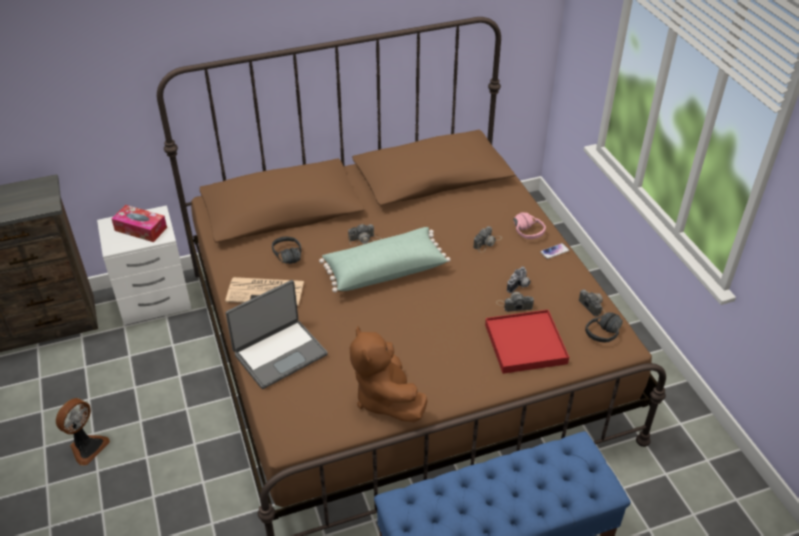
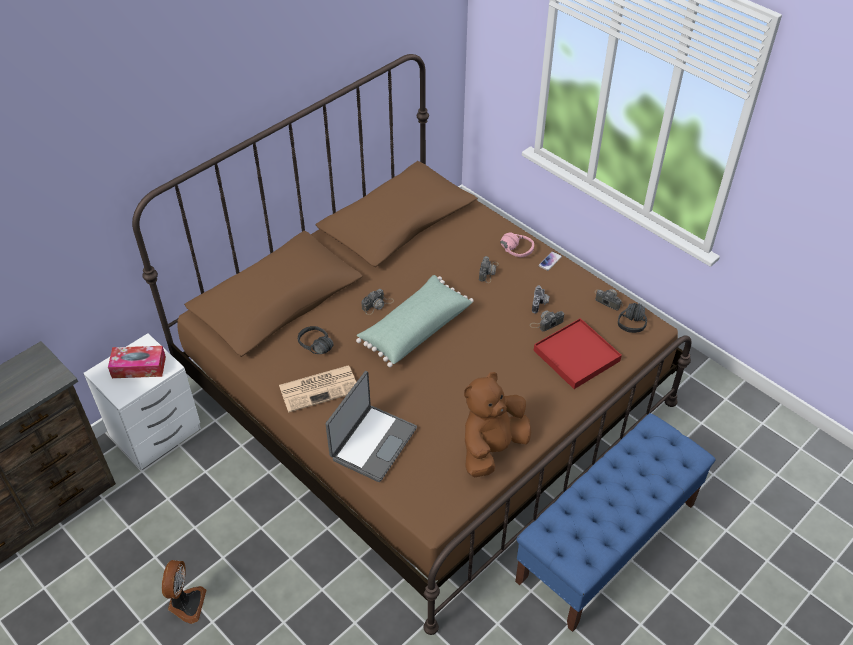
camera: 25 degrees left, 5 degrees up
brown plush toy [350,326,427,422] -> brown plush toy turned 90 degrees clockwise [464,372,531,477]

